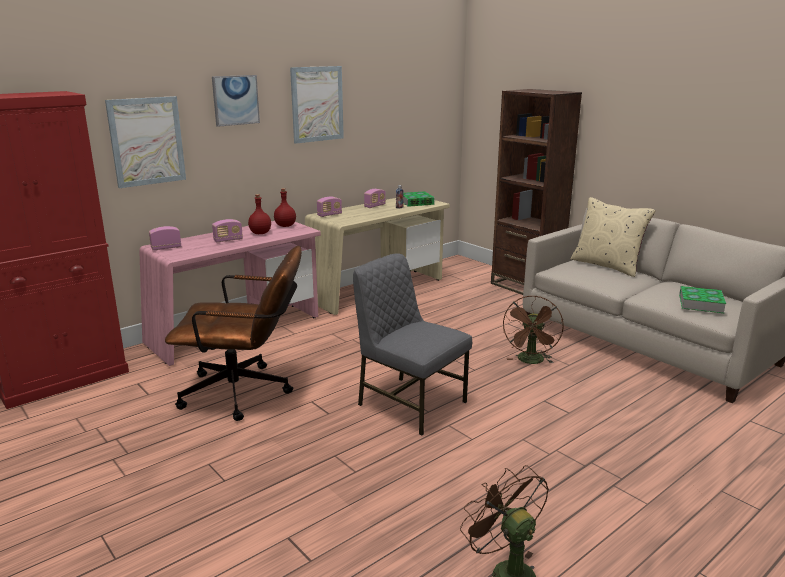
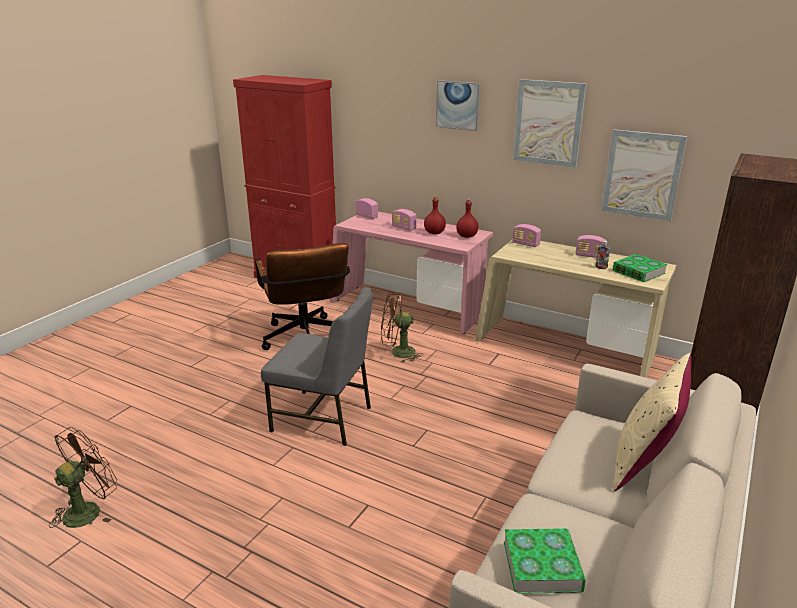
camera: 70 degrees right, 5 degrees up
picture [105,96,186,188] -> picture moved to [602,129,687,221]
grey chair [353,253,472,436] -> grey chair turned 90 degrees clockwise [261,287,373,446]
brown fan [503,296,564,364] -> brown fan moved to [381,292,423,363]

